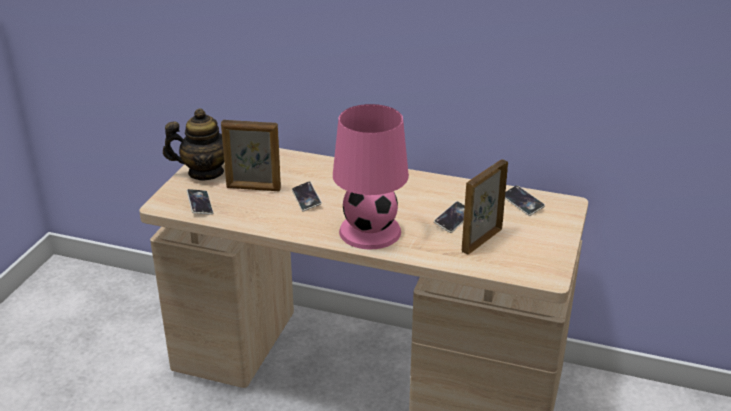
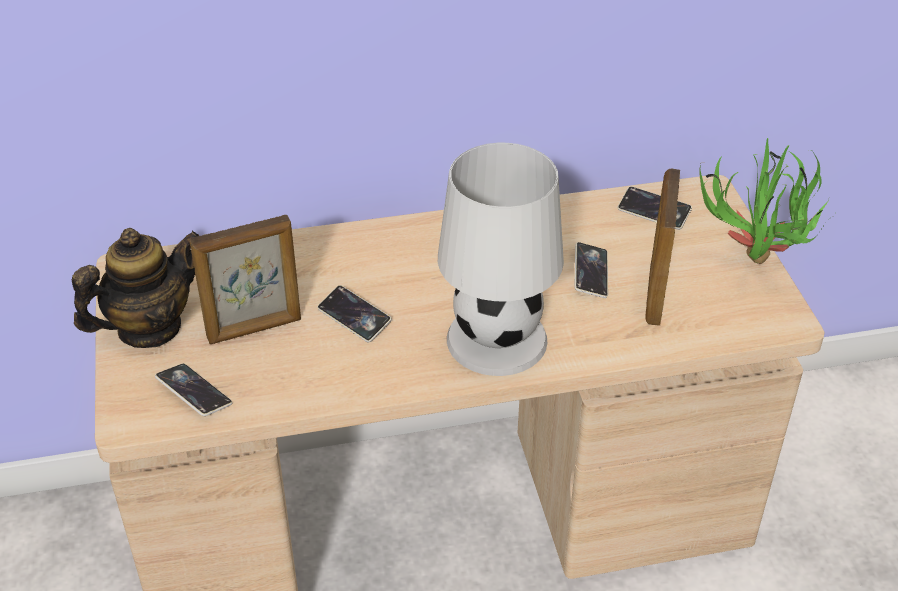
camera: 30 degrees left, 10 degrees up
pink table lamp [333,104,409,249] -> white table lamp [438,143,564,376]
none -> potted plant [699,138,836,264]

